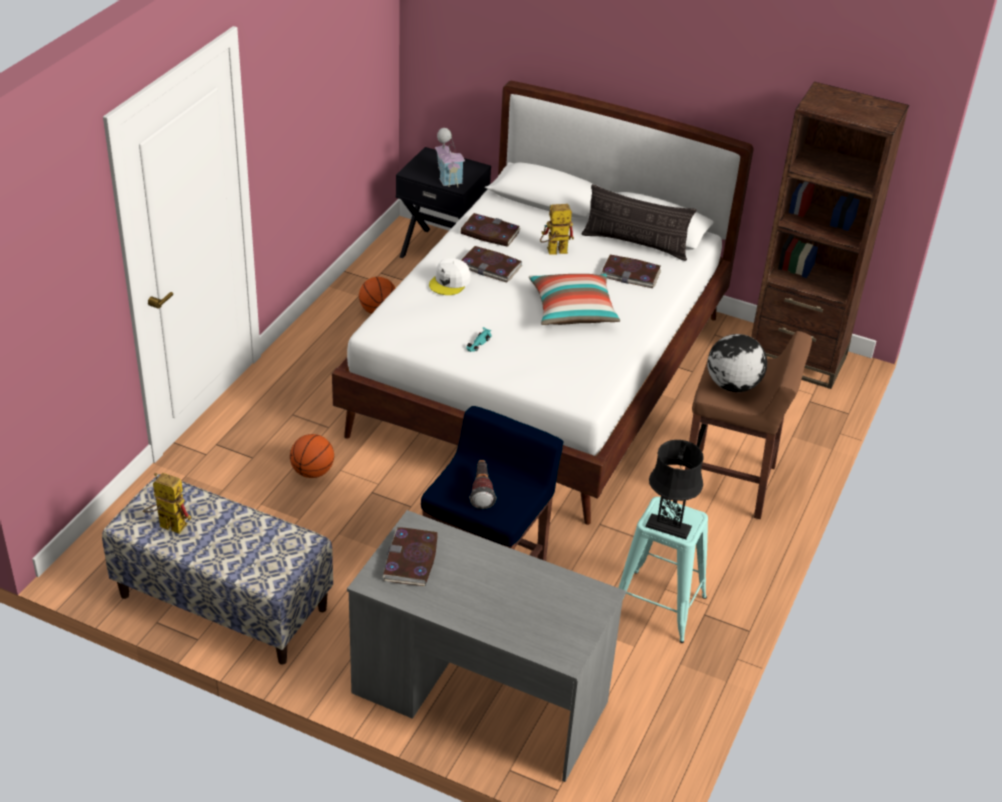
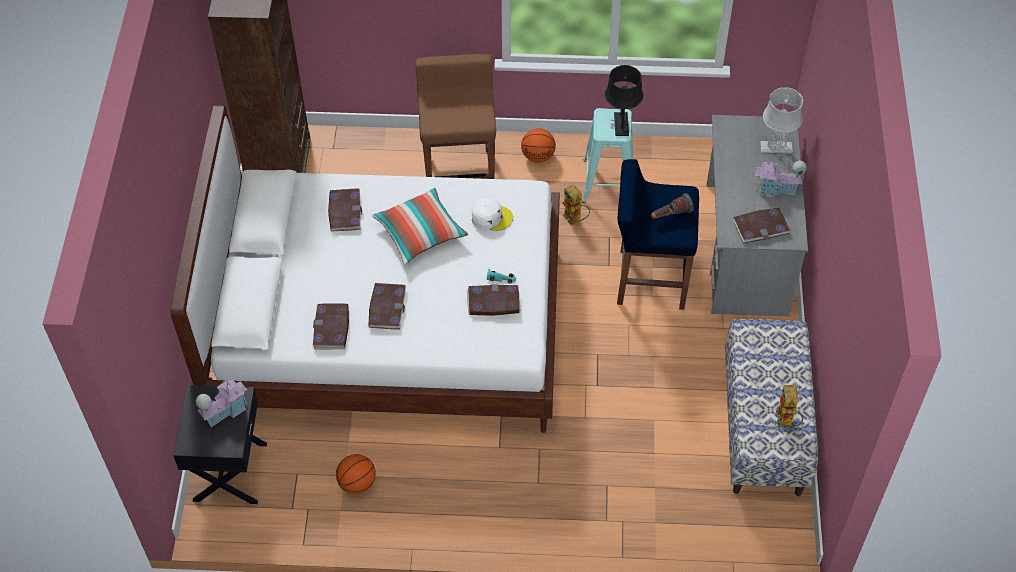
camera: 110 degrees left, 15 degrees up
basketball [290,434,334,478] -> basketball moved to [521,128,556,163]
white cap [429,258,471,295] -> white cap moved to [472,198,513,231]
toy robot [540,204,574,255] -> toy robot moved to [562,184,590,226]
pillow [581,184,696,261] -> none
globe [707,334,767,392] -> none
none -> book [467,284,521,316]
none -> toy house [754,158,807,197]
none -> grey table lamp [760,87,803,154]

